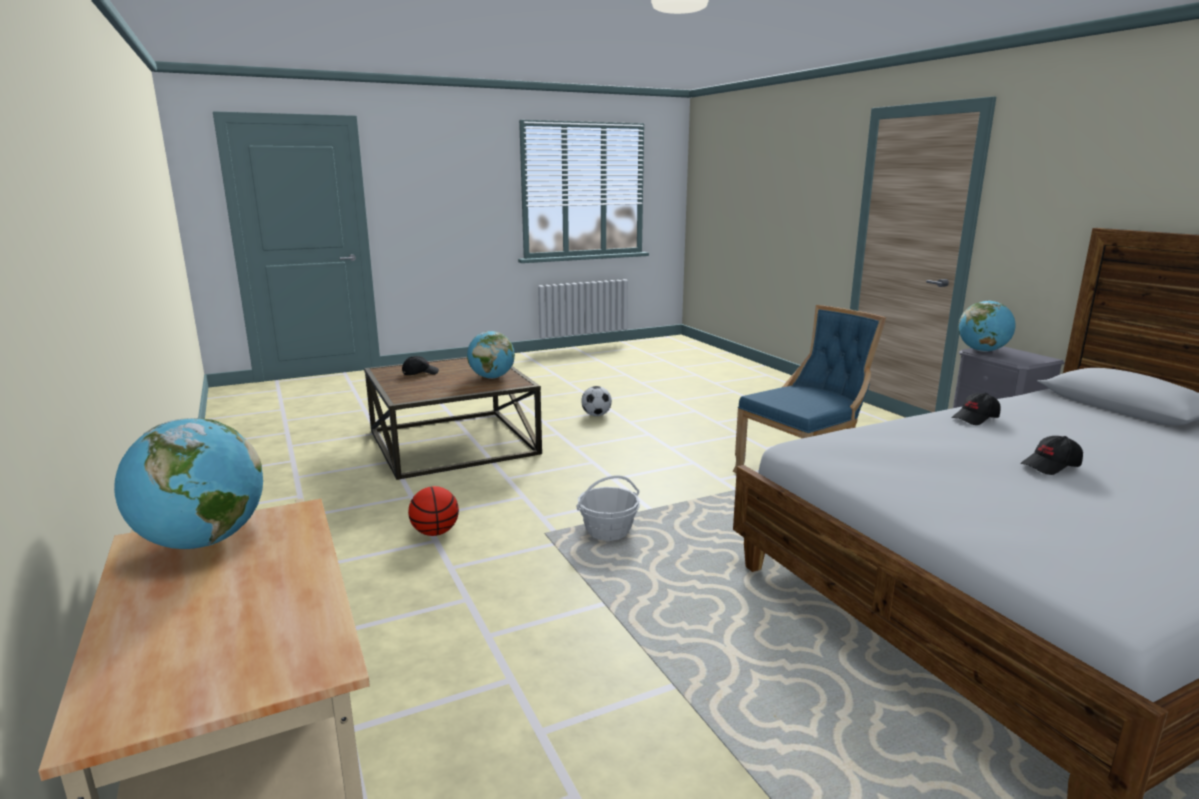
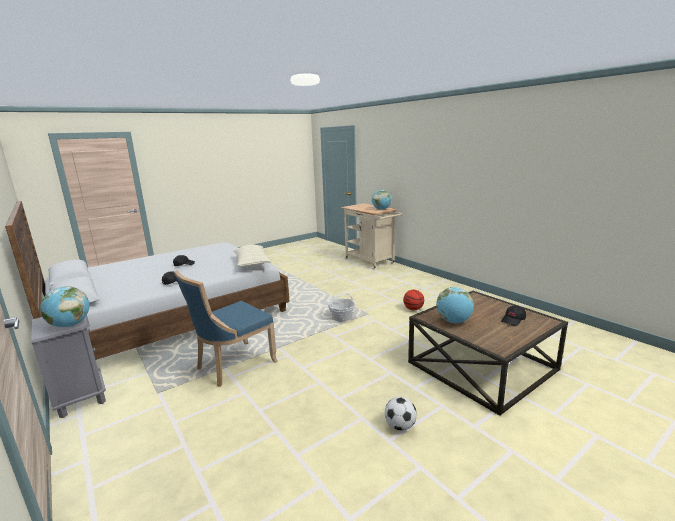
camera: 170 degrees right, 0 degrees up
none -> beige pillow [233,245,271,267]

